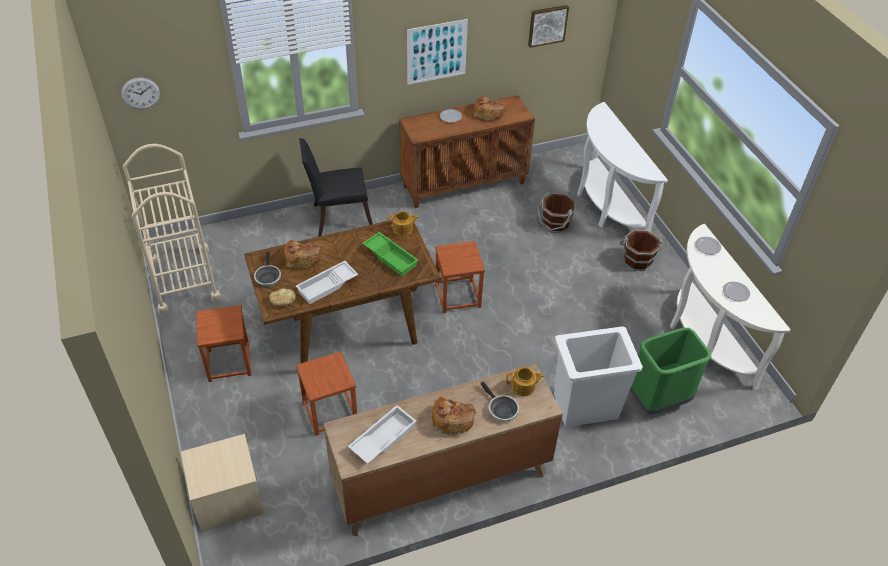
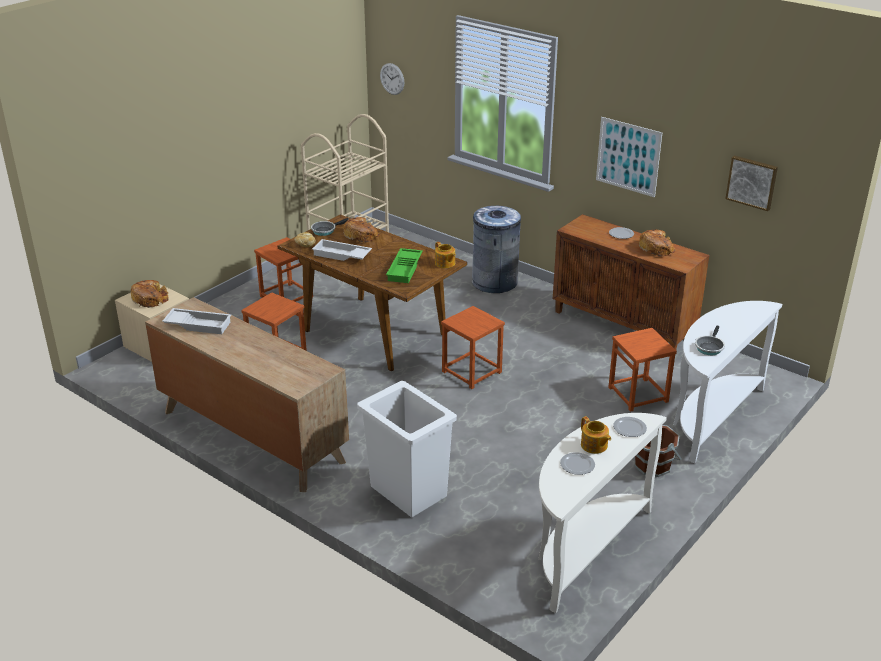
camera: 60 degrees right, 15 degrees down
black chair [299,138,373,237] -> grey trash can [472,206,521,293]
bread [432,396,476,435] -> bread moved to [131,280,168,308]
frying pan [481,382,519,422] -> frying pan moved to [695,326,725,355]
teapot [506,367,545,397] -> teapot moved to [581,416,611,454]
brown bucket [537,192,575,233] -> brown stool [608,328,677,412]
green trash can [630,328,711,414] -> none

